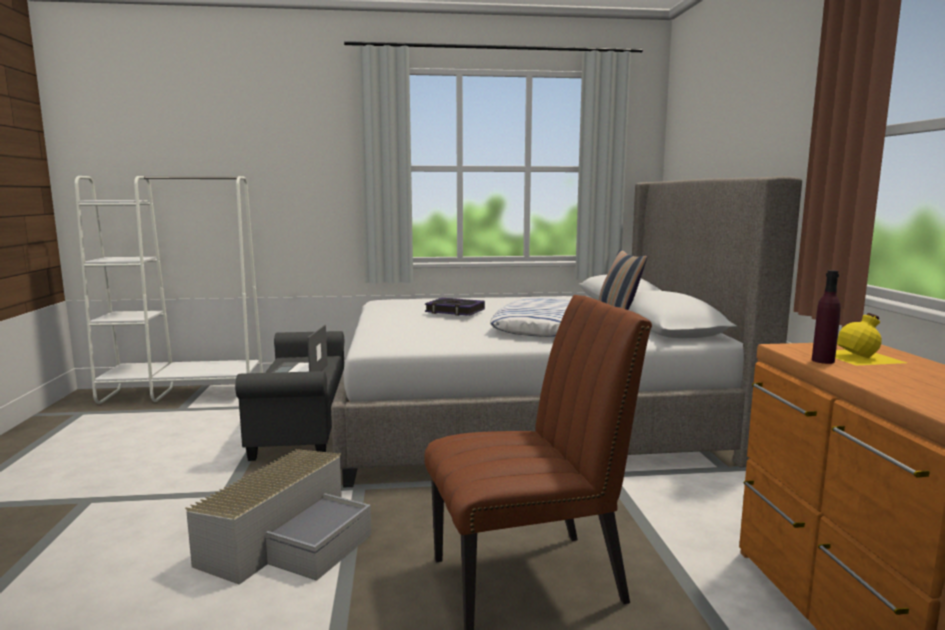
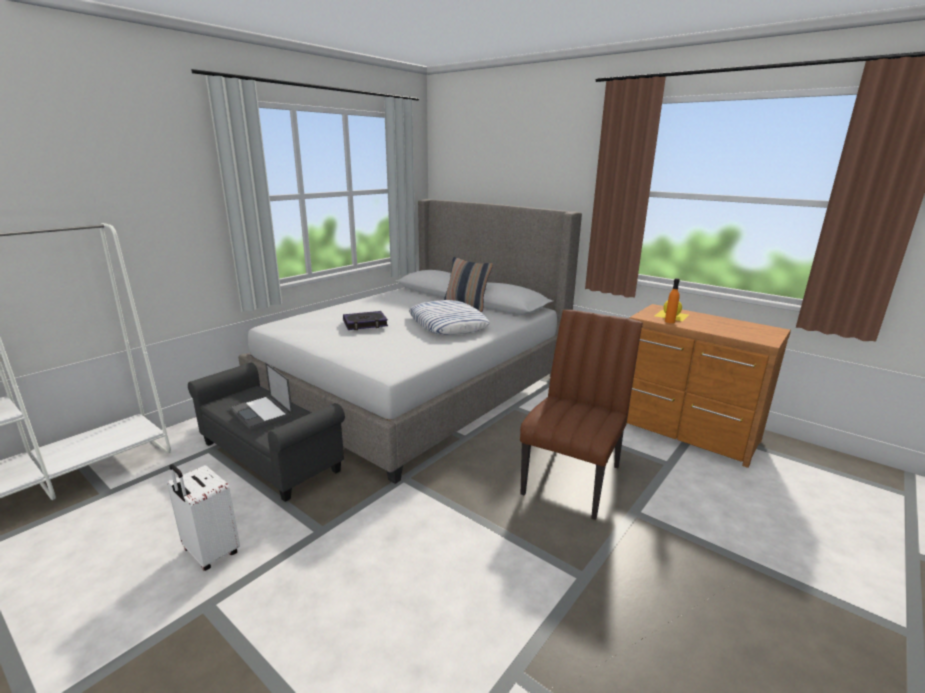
camera: 45 degrees left, 10 degrees up
grey storage box [185,449,372,585] -> none
purple bottle [812,270,841,364] -> orange bottle [665,278,680,323]
none -> white suitcase [167,464,240,571]

